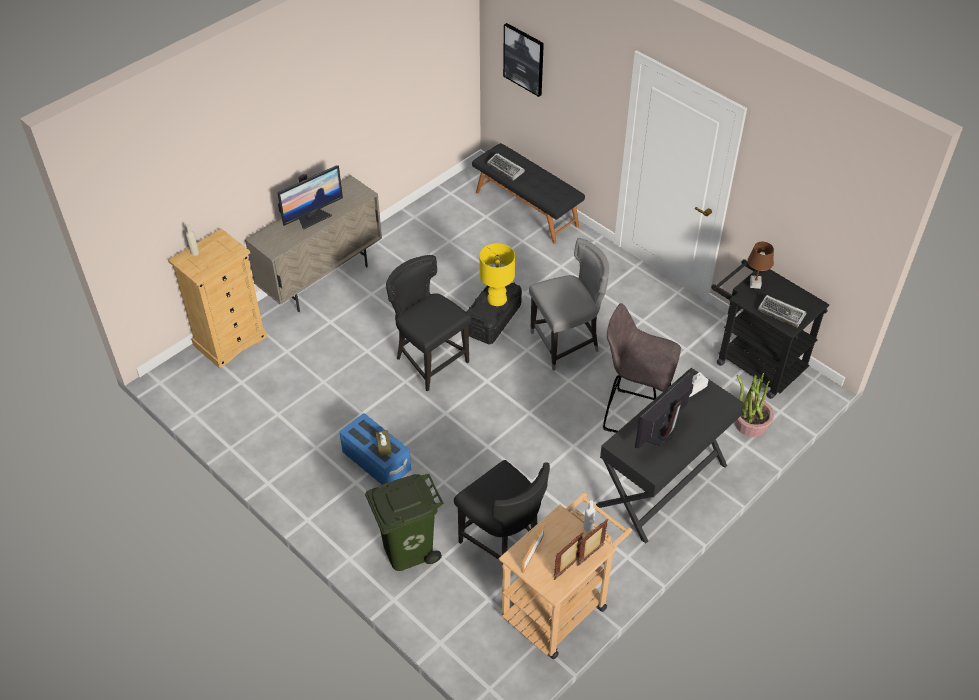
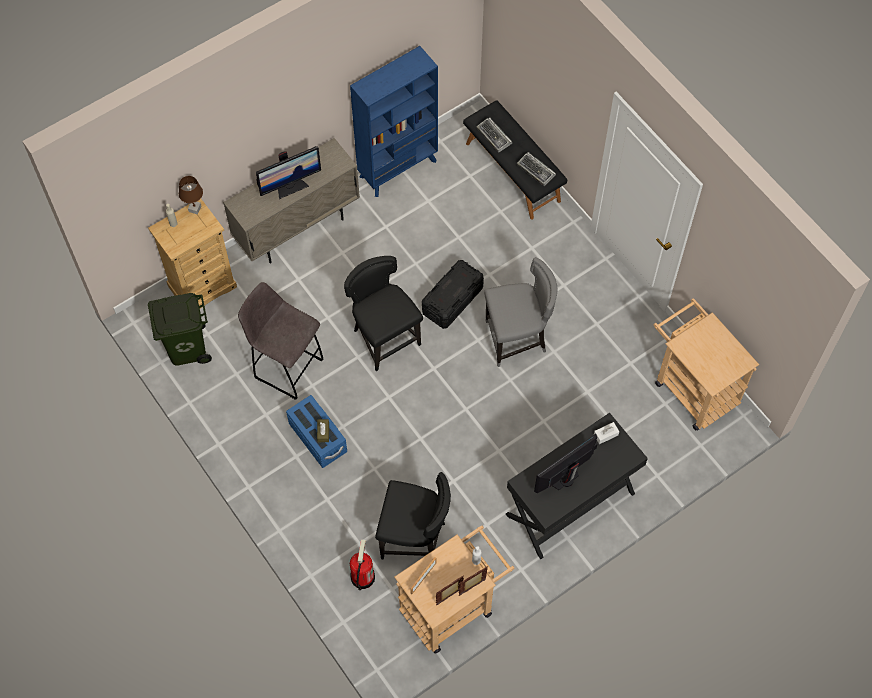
camera: 10 degrees right, 15 degrees up
green trash can [365,474,443,571] -> green trash can moved to [148,293,212,366]
black chair [454,460,550,565] -> black chair turned 45 degrees counterclockwise [375,472,451,559]
yellow table lamp [479,243,515,306] -> none
picture [503,23,544,97] -> none
grey stool [603,303,681,433] -> grey stool moved to [238,282,323,400]
black cart [711,259,829,399] -> beige cart [654,298,759,430]
potted plant [735,373,774,437] -> none
brown table lamp [747,242,774,289] -> brown table lamp moved to [179,176,203,214]
keyboard [758,295,807,328] -> keyboard moved to [517,152,556,186]
none -> blue bookcase [350,46,438,197]
none -> fire extinguisher [350,540,375,590]

